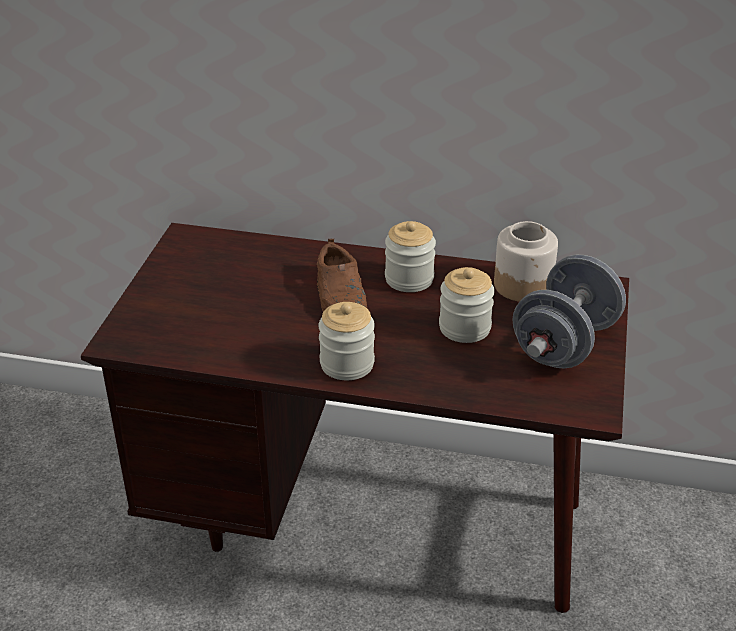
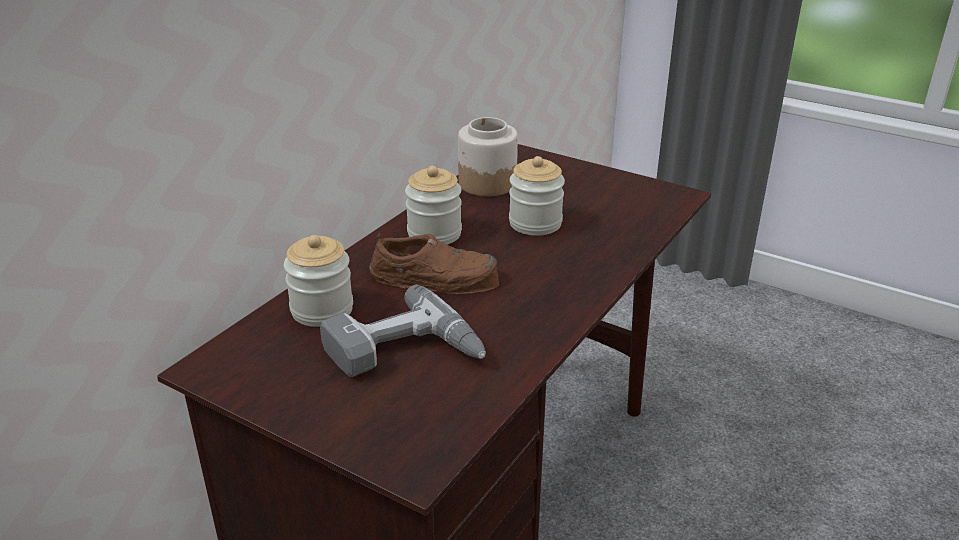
camera: 70 degrees left, 5 degrees down
jar [318,302,375,380] -> jar moved to [284,235,353,327]
grey dumbbell [512,255,626,368] -> none
none -> power drill [320,284,486,377]

